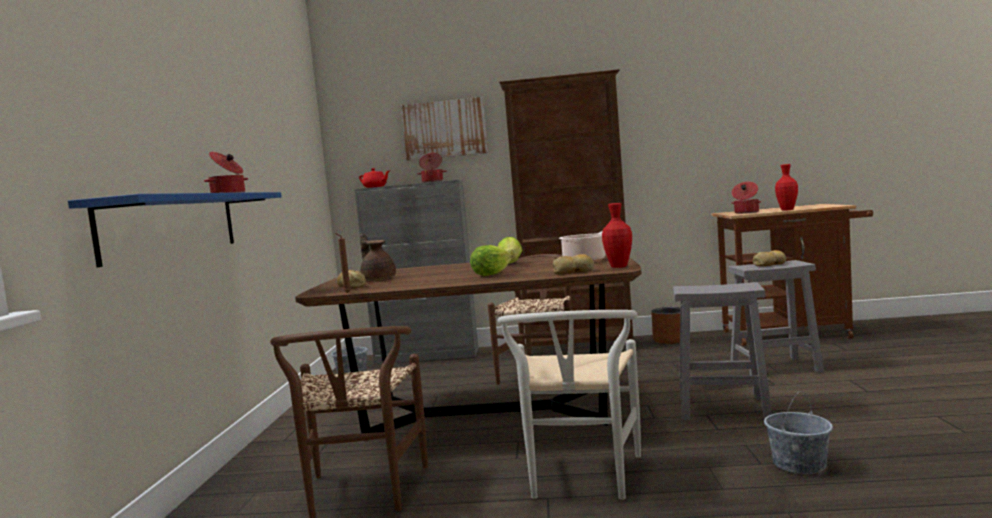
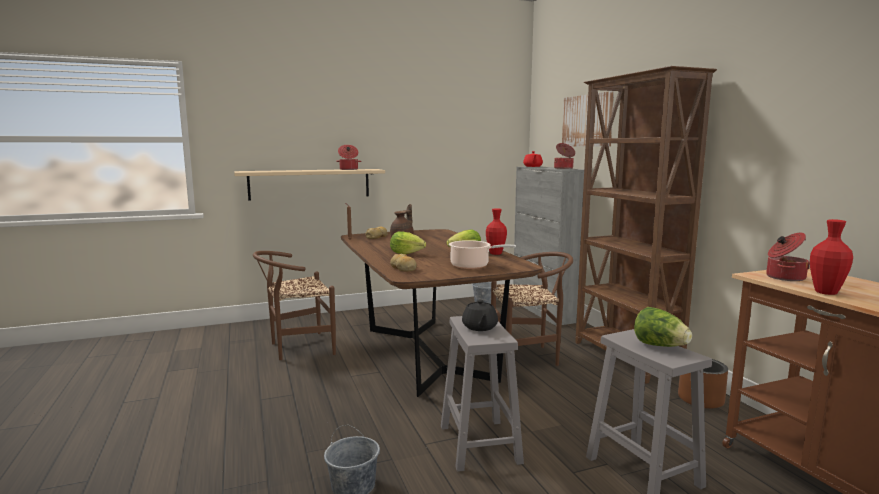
camera: 65 degrees right, 5 degrees up
blue shelf [68,192,282,267] -> beige shelf [234,169,385,201]
white chair [498,310,641,500] -> none
red vase [602,203,632,268] -> red vase moved to [486,208,507,255]
bread [753,250,786,266] -> lettuce [634,307,692,347]
none -> black teapot [462,300,498,331]

